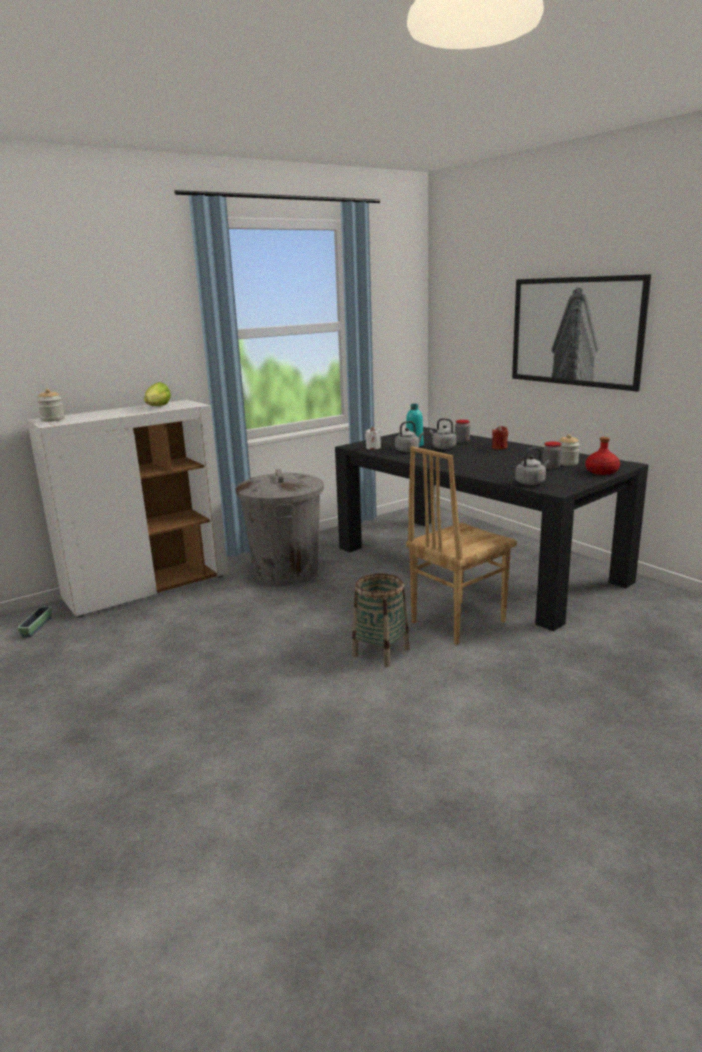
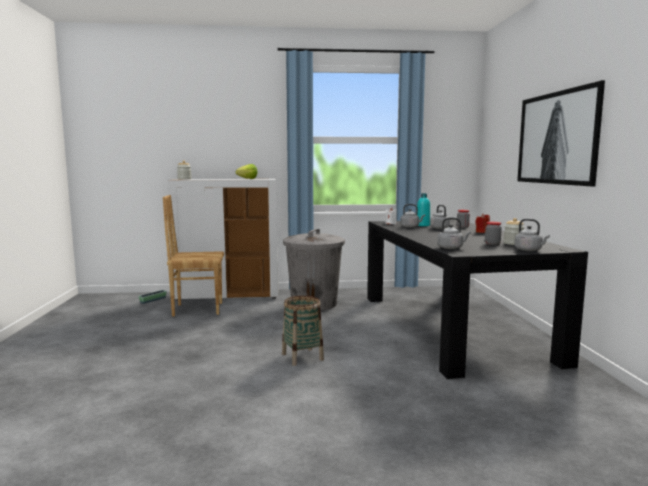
camera: 30 degrees right, 10 degrees down
brown chair [406,446,517,645] -> brown chair moved to [163,195,224,316]
red bottle [585,437,620,475] -> grey kettle [515,219,550,251]

